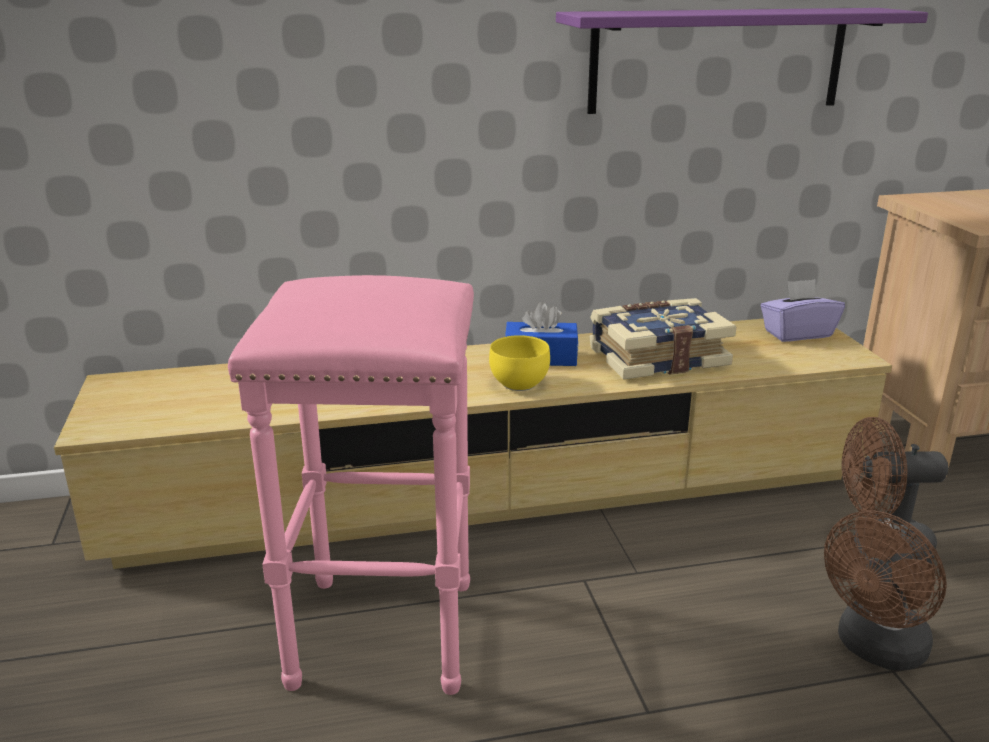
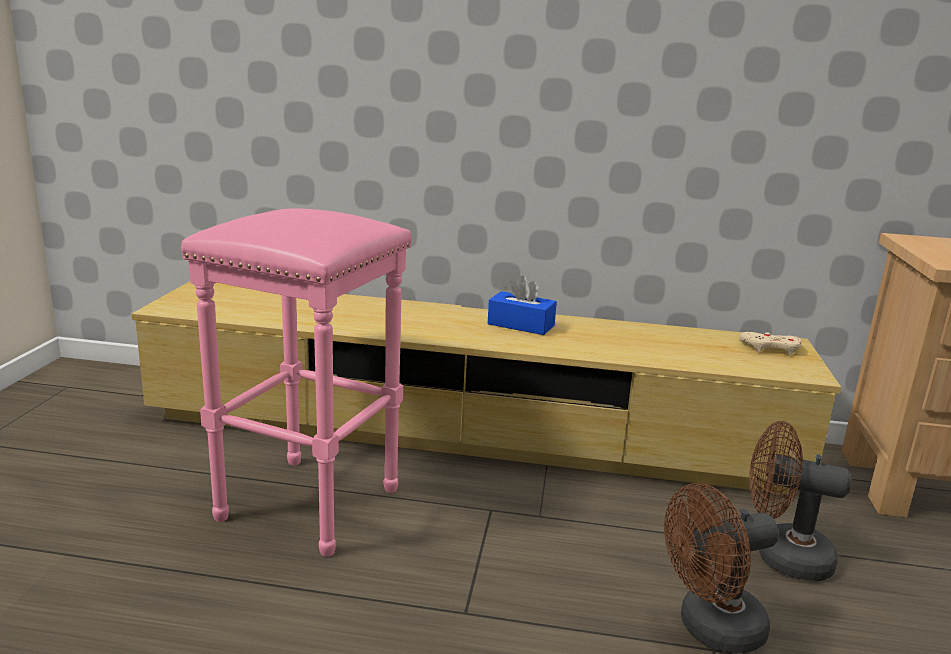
camera: 20 degrees right, 5 degrees down
yellow bowl [489,335,550,391] -> none
purple shelf [556,8,928,114] -> none
book [589,298,736,380] -> none
purple tissue box [760,279,845,342] -> beige game controller [739,332,802,356]

